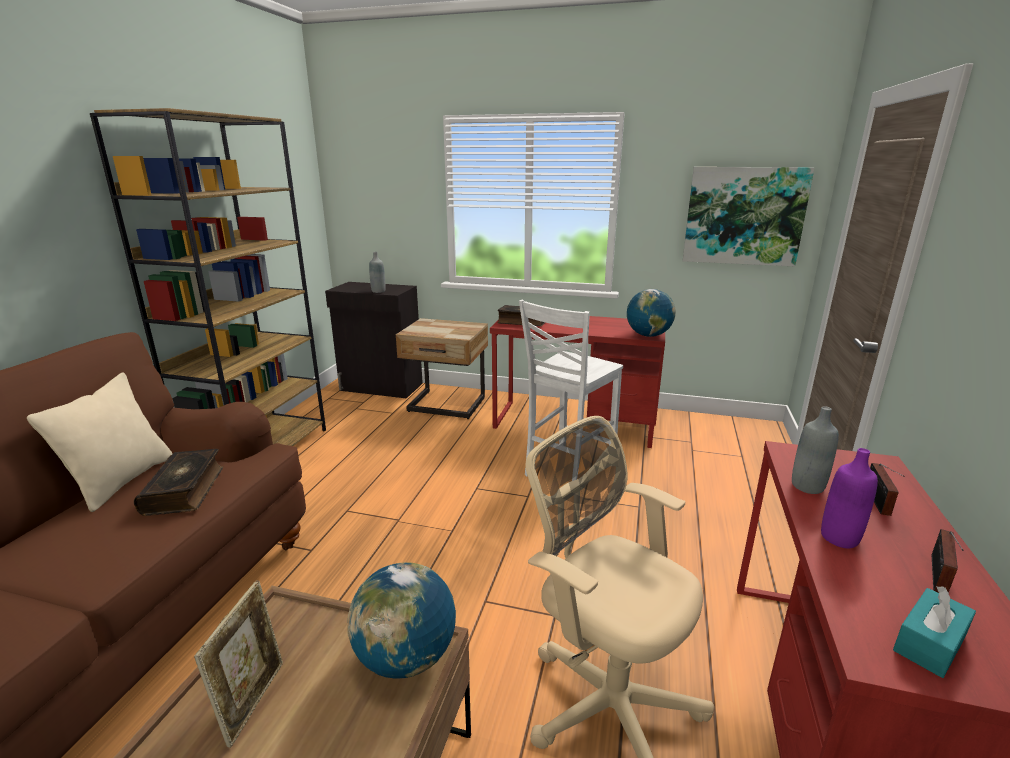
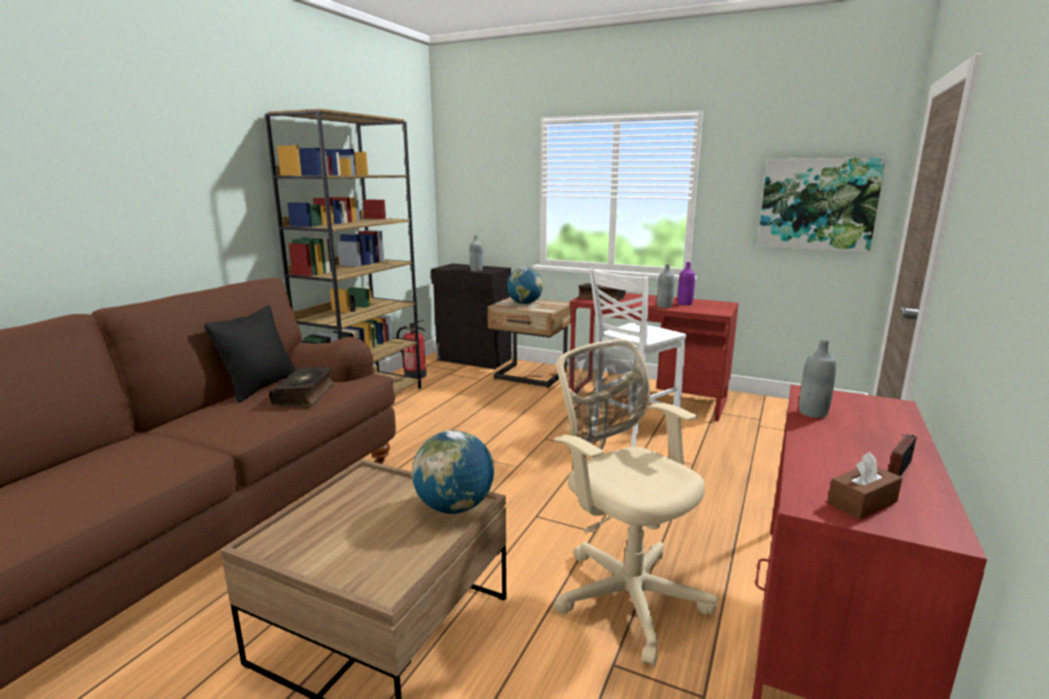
camera: 10 degrees right, 5 degrees down
beige pillow [27,373,172,512] -> black pillow [204,305,296,402]
picture frame [194,580,283,748] -> none
globe [627,289,676,337] -> globe moved to [507,267,543,304]
purple bottle [821,448,878,548] -> purple bottle moved to [677,262,695,305]
radio [870,463,905,516] -> none
turquoise tissue box [893,586,976,678] -> brown tissue box [827,452,902,520]
none -> fire extinguisher [396,320,426,378]
none -> grey bottle [657,264,674,308]

